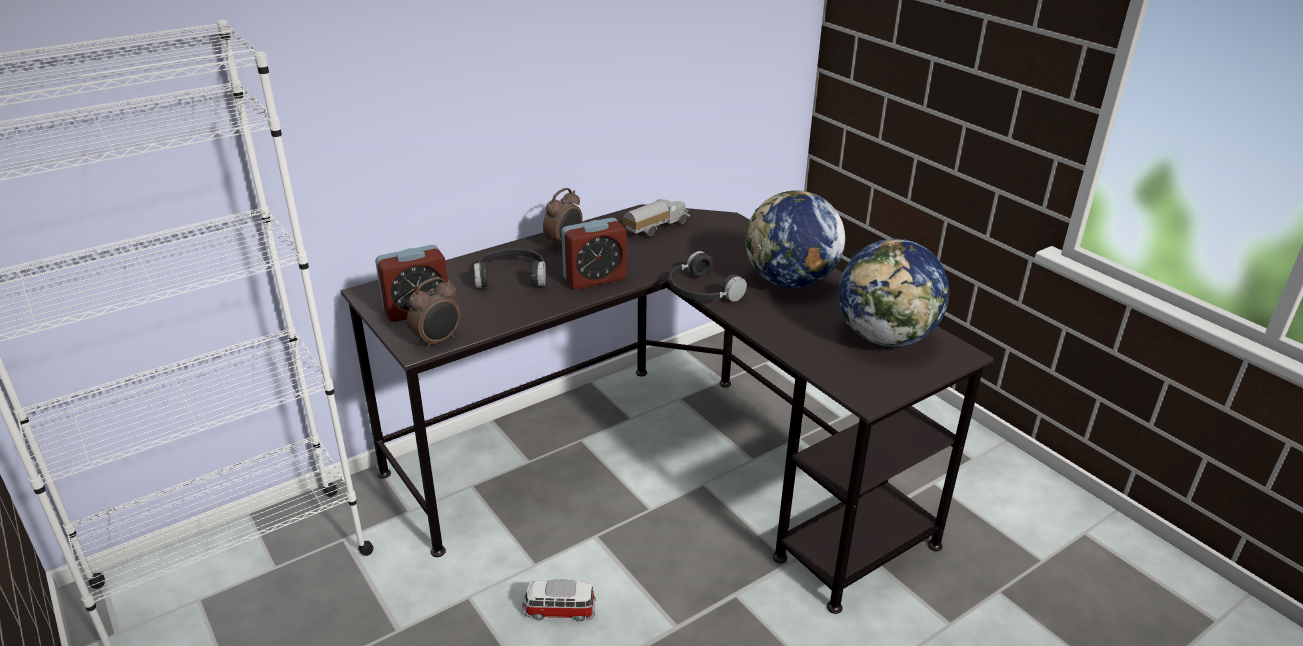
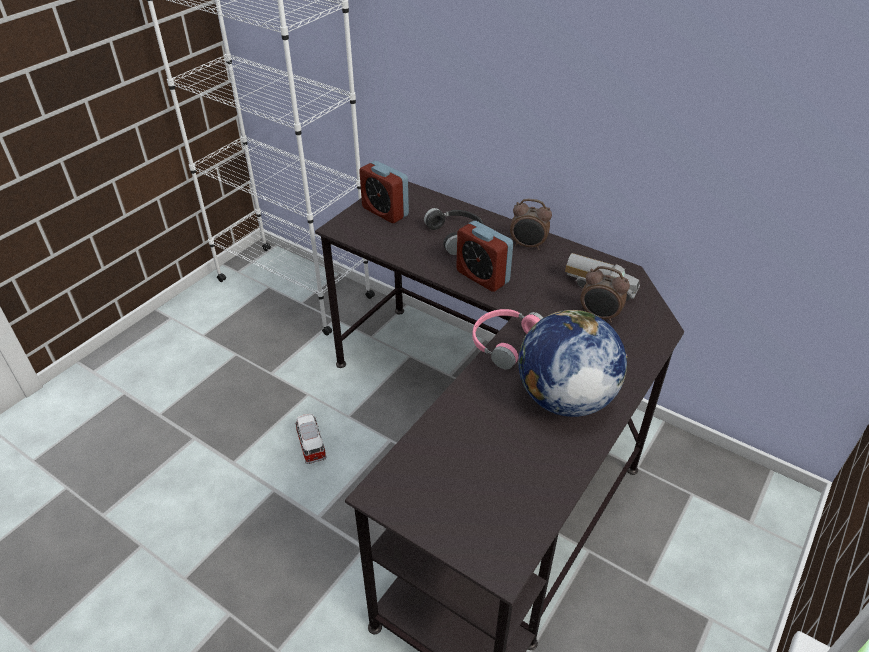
camera: 70 degrees right, 10 degrees up
alarm clock [407,277,461,350] -> alarm clock moved to [580,266,630,323]
black headphones [669,251,747,302] -> pink headphones [472,309,543,369]
globe [839,239,949,347] -> none

